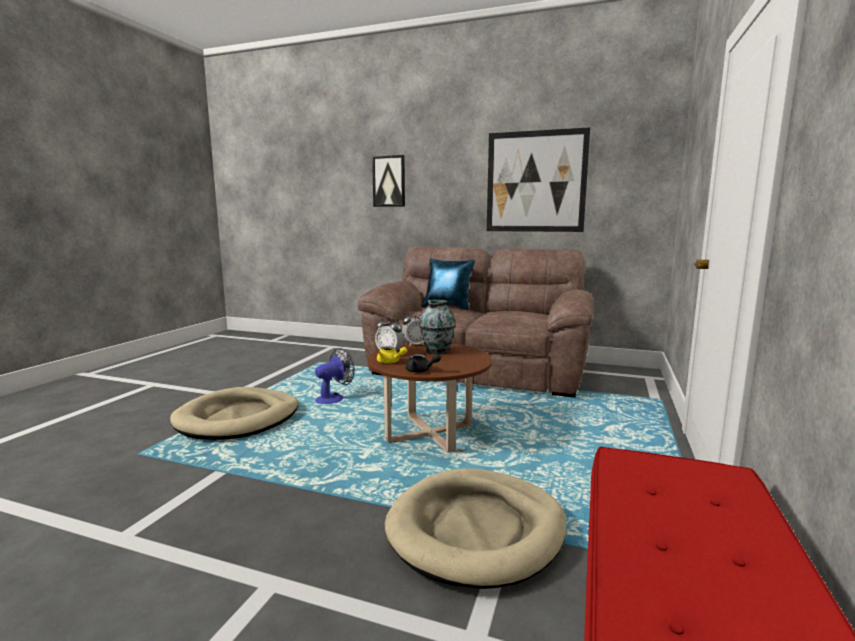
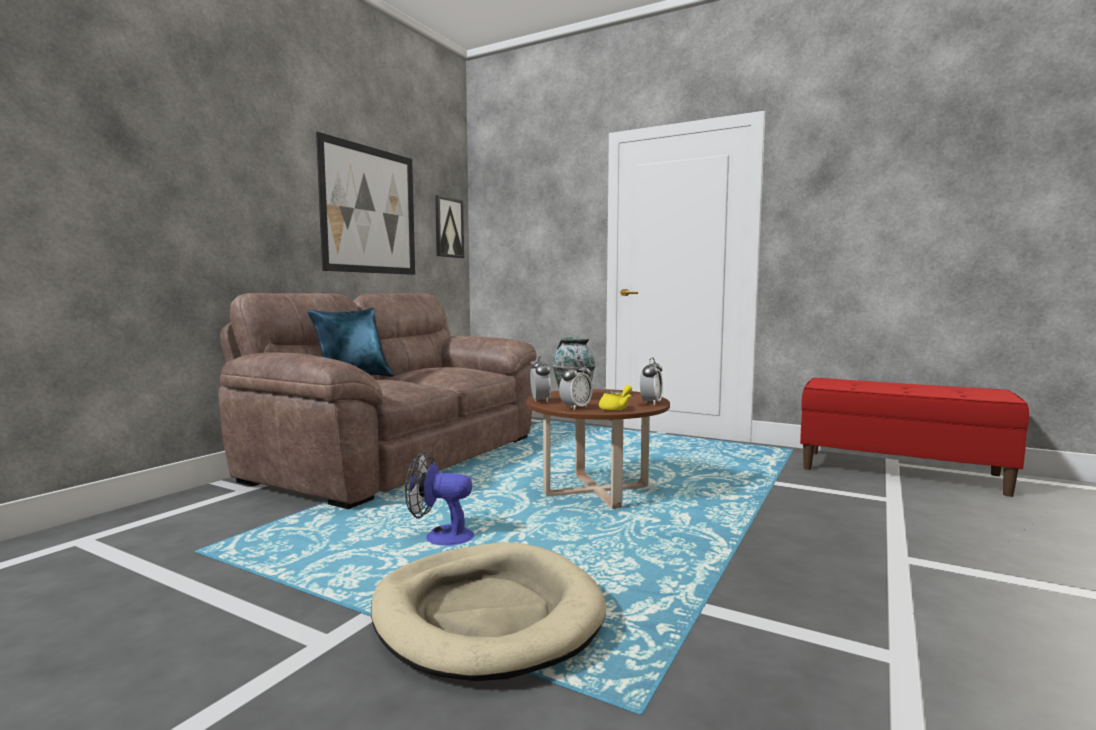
camera: 80 degrees left, 5 degrees down
fan [315,348,355,404] -> fan turned 45 degrees counterclockwise [405,452,474,546]
picture [372,155,405,207] -> picture moved to [435,195,464,258]
beige dog bed [385,468,566,589] -> none
black teapot [406,354,441,373] -> alarm clock [640,357,663,405]

